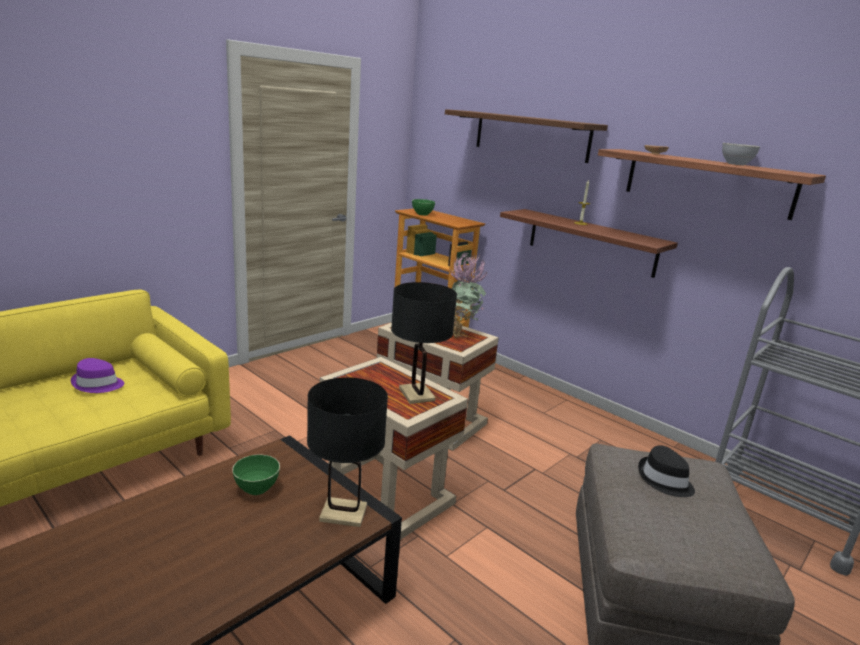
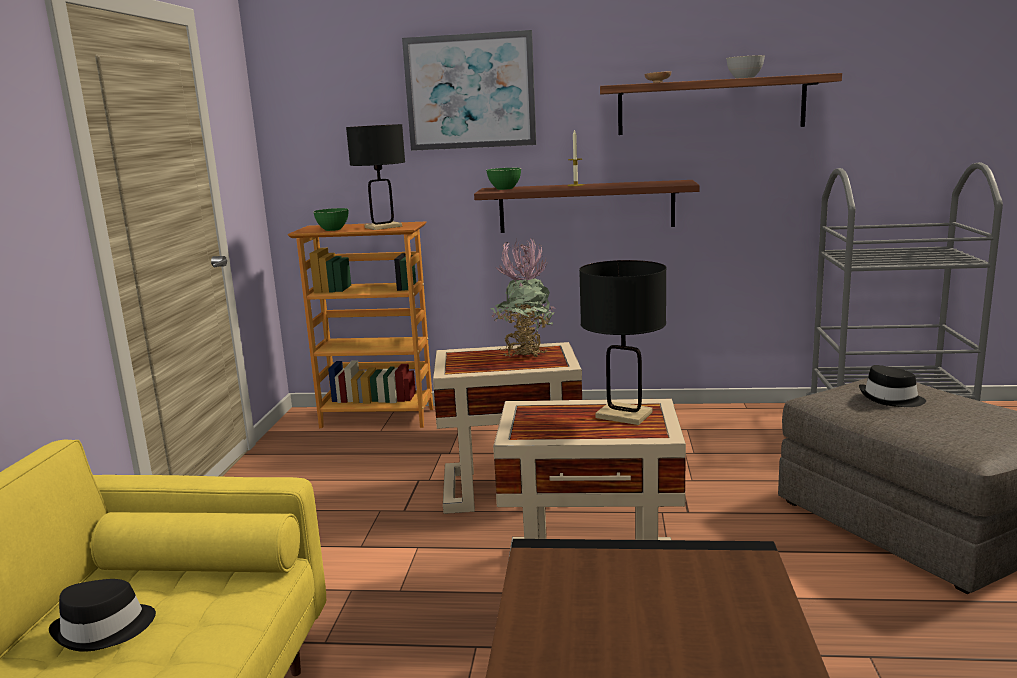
camera: 35 degrees left, 5 degrees down
purple hat [71,358,124,393] -> black hat [49,579,156,652]
green bowl [232,455,280,495] -> green bowl moved to [486,168,521,190]
black table lamp [307,377,388,527] -> black table lamp moved to [346,124,405,230]
brown shelf [445,109,608,163] -> picture [402,30,536,151]

